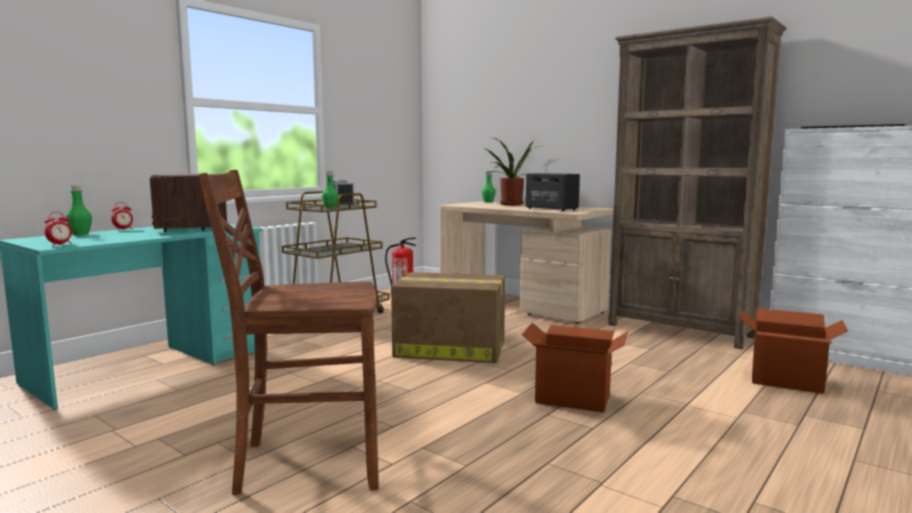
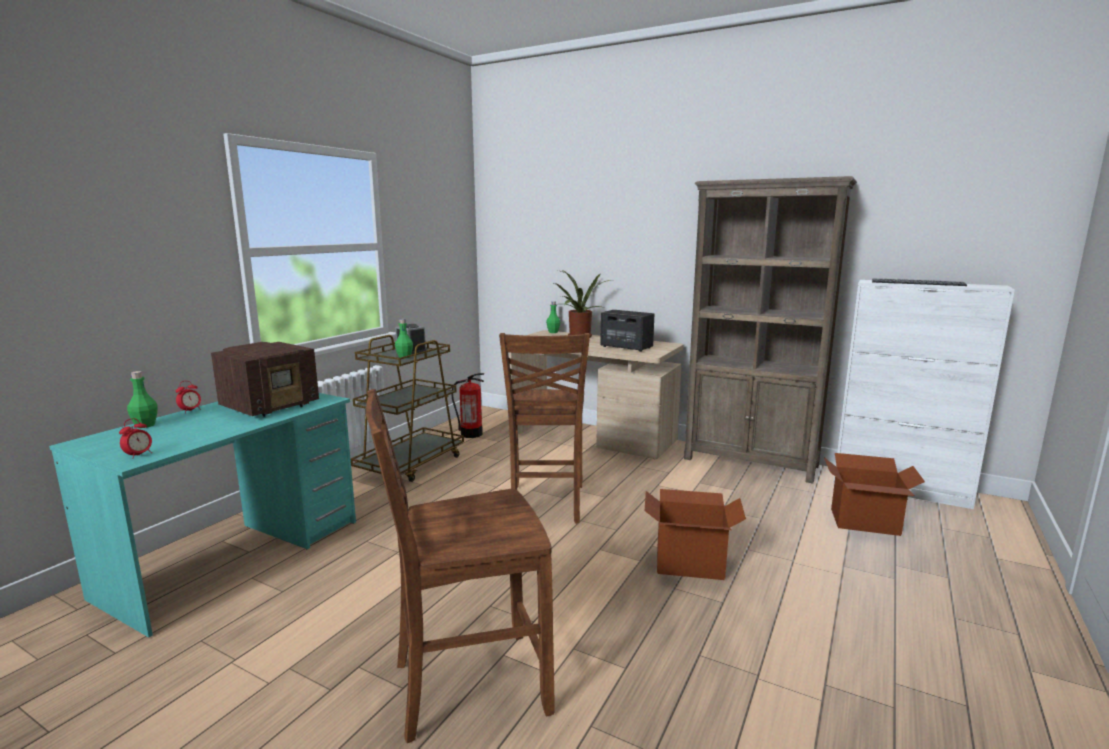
camera: 10 degrees left, 5 degrees up
radio [150,174,227,232] -> radio turned 120 degrees counterclockwise [211,342,319,417]
cardboard box [391,272,505,363] -> brown chair [499,333,590,524]

